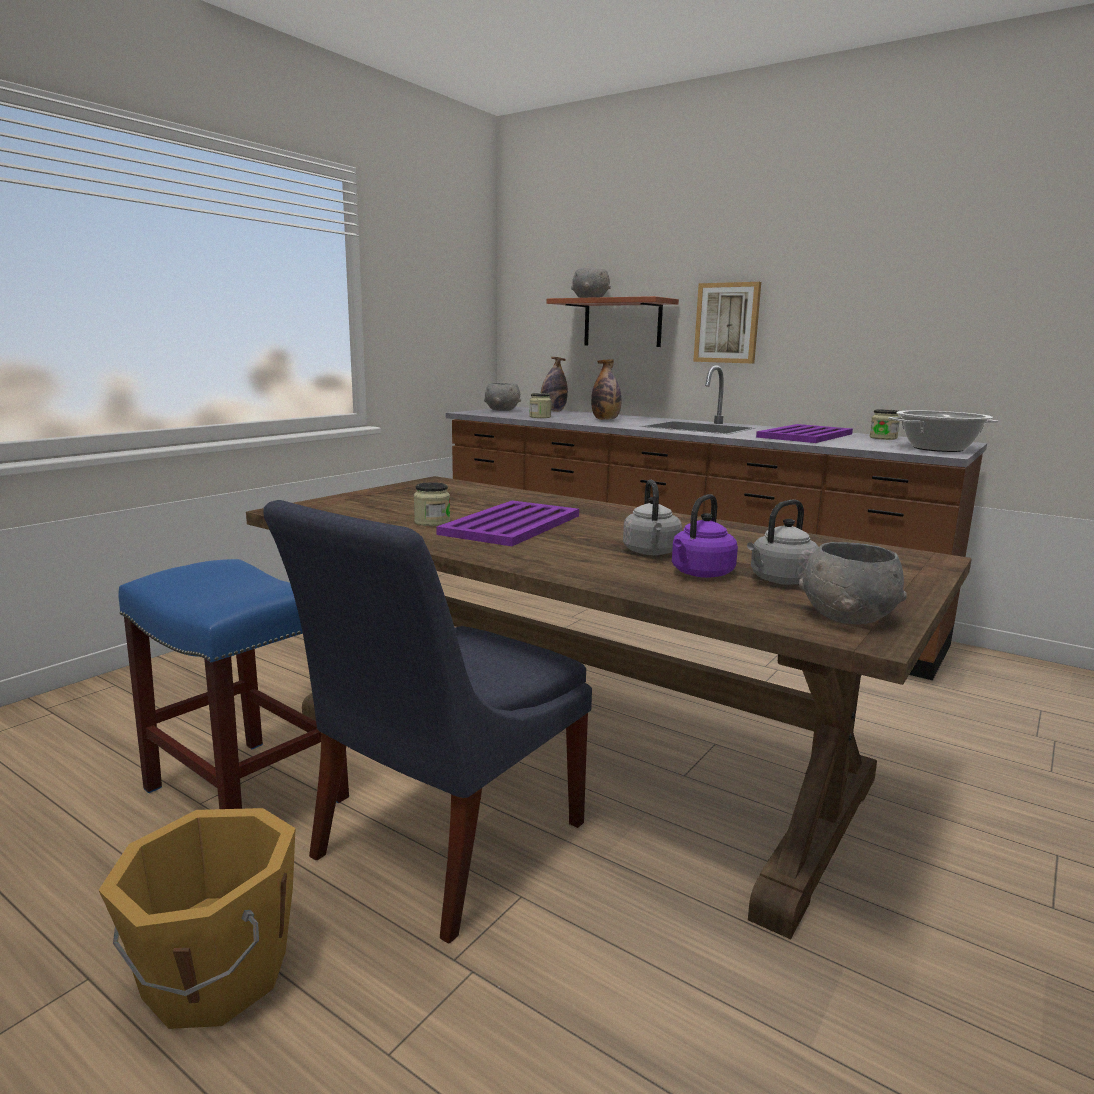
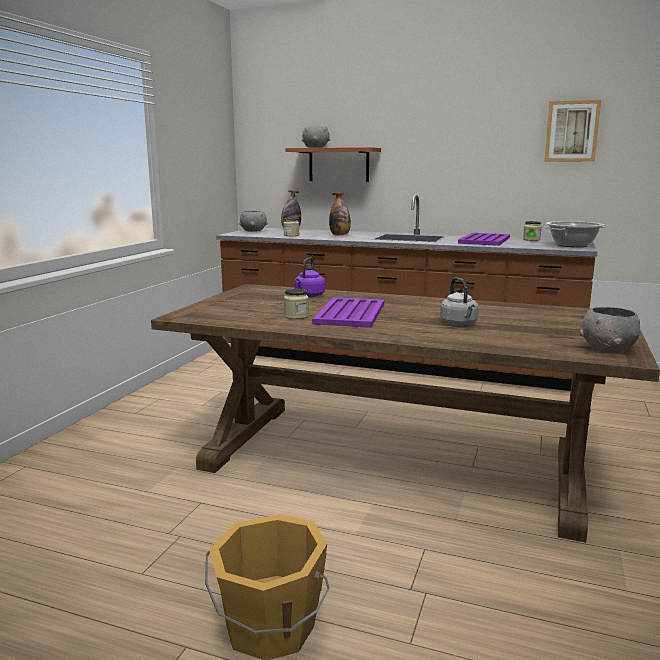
camera: 15 degrees left, 0 degrees up
blue stool [118,559,349,809] -> none
blue chair [263,500,592,943] -> none
purple kettle [672,494,738,578] -> purple kettle moved to [294,257,325,297]
picture [693,282,761,363] -> picture moved to [544,100,601,162]
grey kettle [747,500,819,585] -> none

